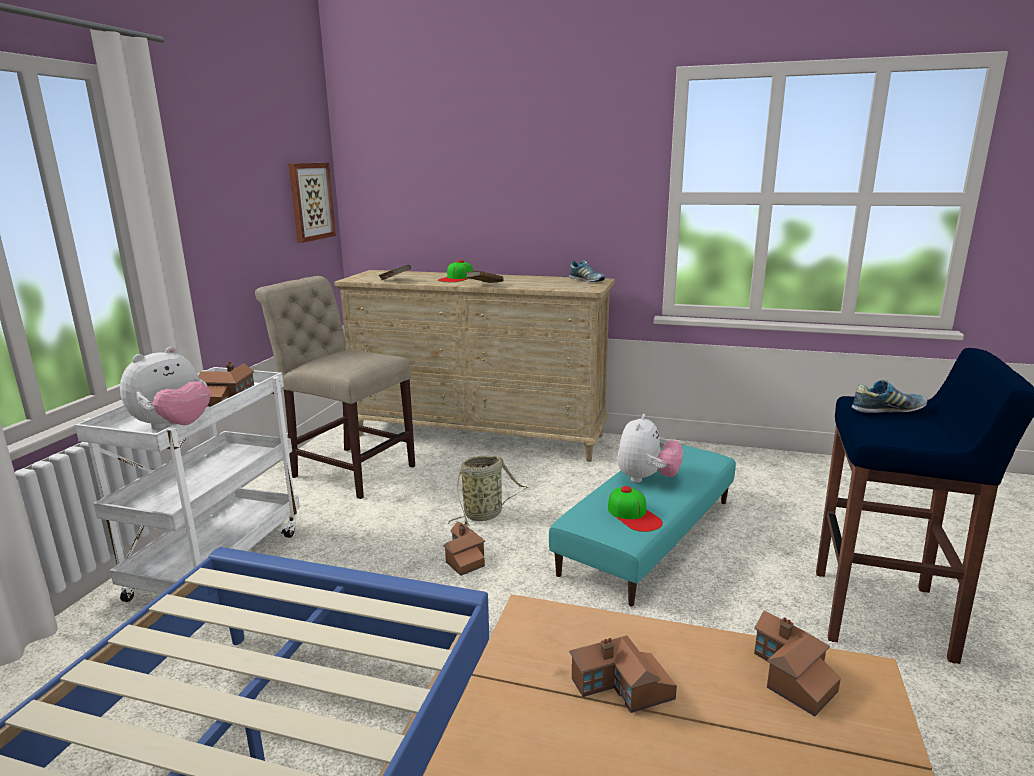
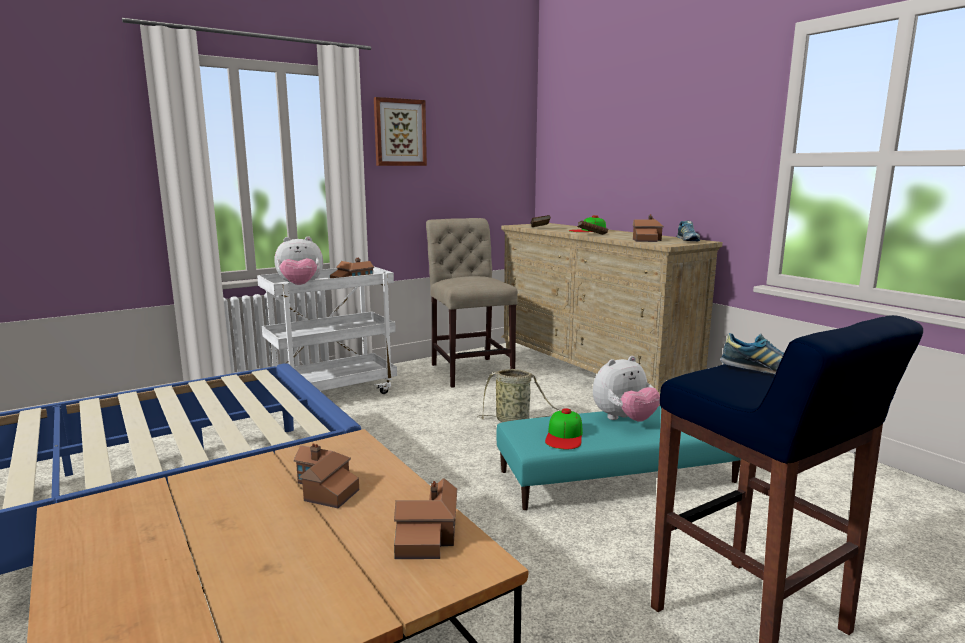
camera: 40 degrees right, 5 degrees down
picture [288,163,336,243] -> picture moved to [374,97,427,166]
toy house [443,521,485,576] -> toy house moved to [633,214,664,242]

